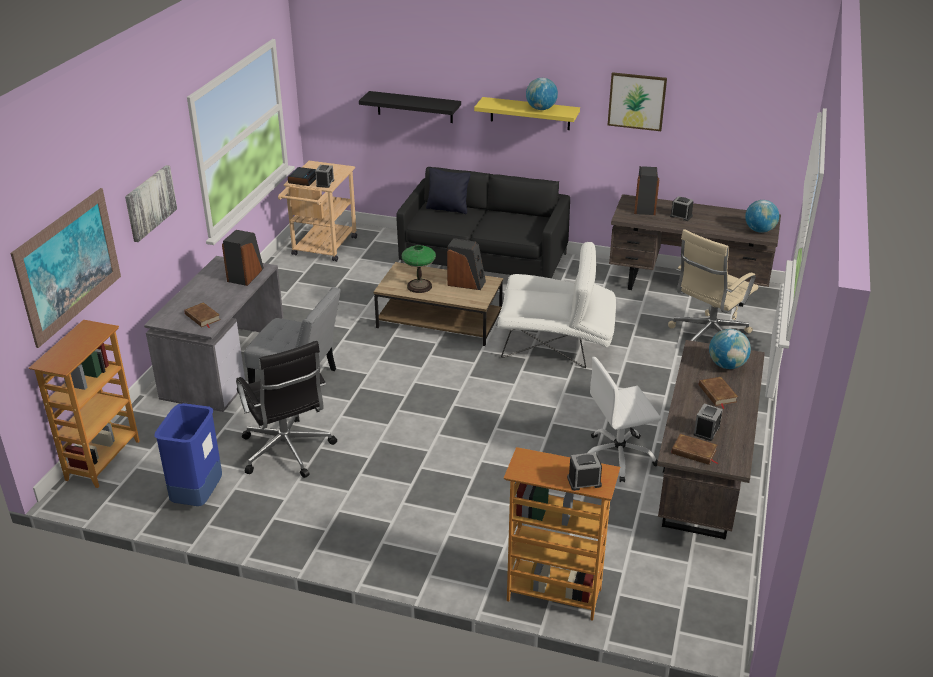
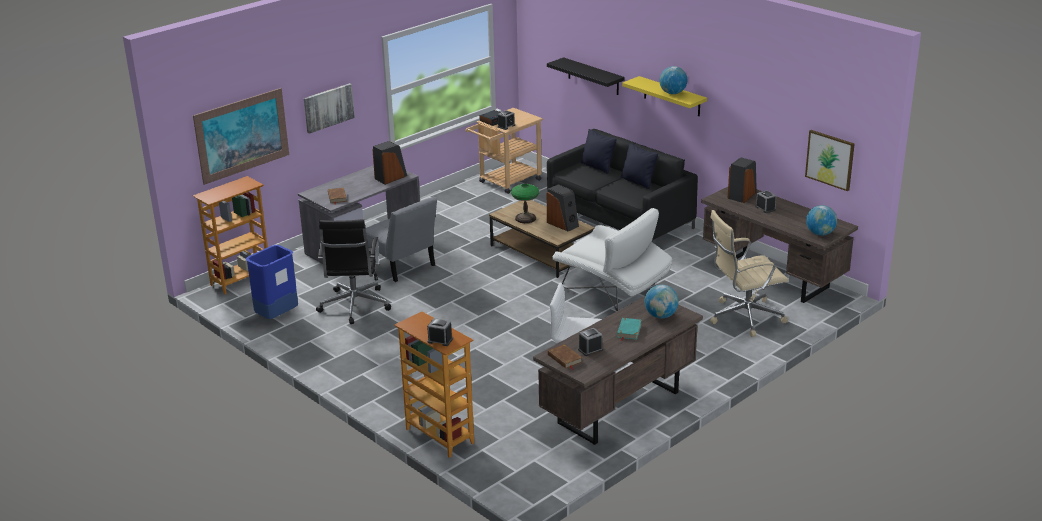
camera: 30 degrees right, 5 degrees down
picture [608,72,667,131] -> picture moved to [805,130,855,191]
brown book [699,377,738,409] -> turquoise book [617,318,641,341]
none -> black pillow [621,143,658,189]

